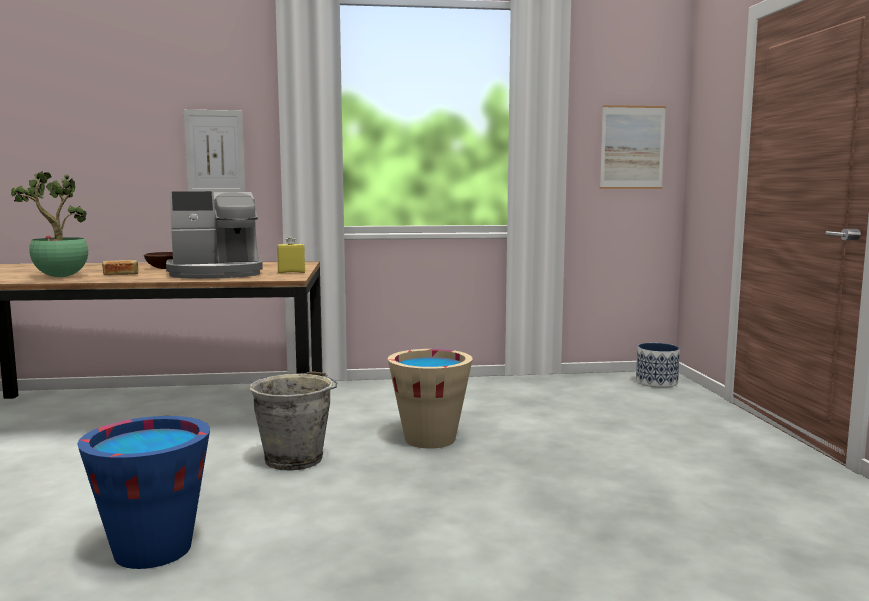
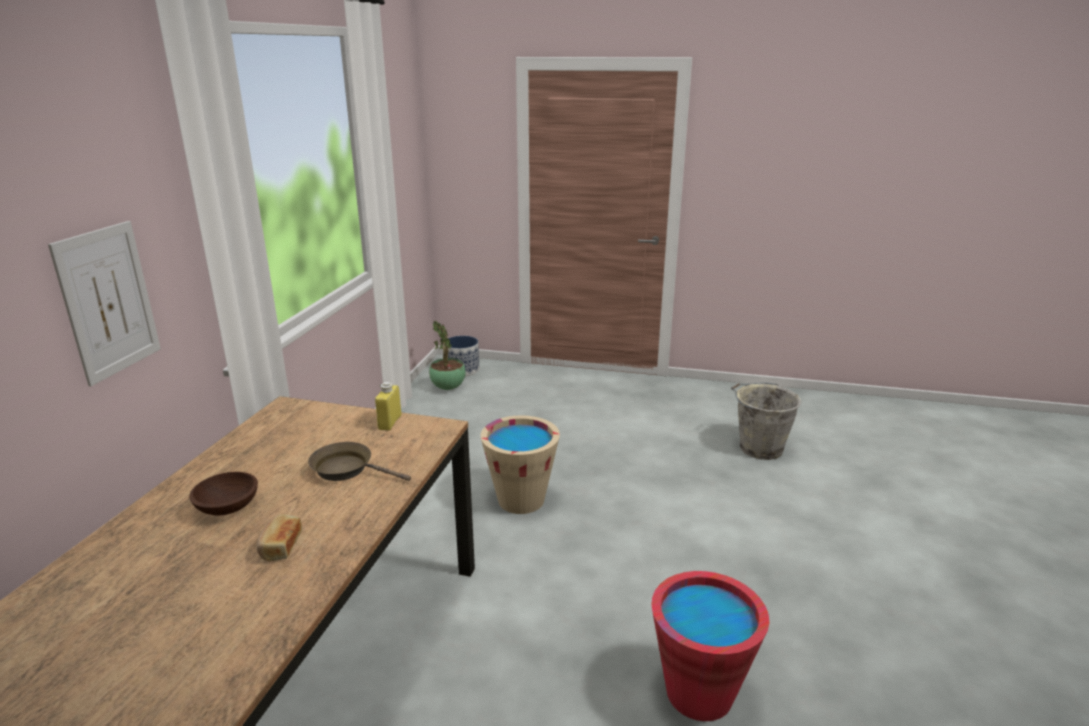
camera: 70 degrees left, 15 degrees up
potted plant [11,171,88,277] -> potted plant moved to [429,321,466,390]
blue bucket [77,416,210,569] -> red bucket [651,571,769,721]
coffee machine [166,191,263,279] -> brown frying pan [308,442,411,481]
grey bucket [250,371,337,471] -> grey bucket moved to [731,383,802,460]
picture [600,105,666,189] -> none

